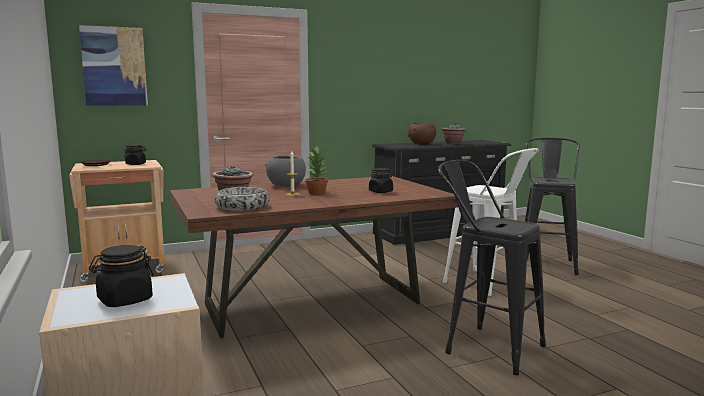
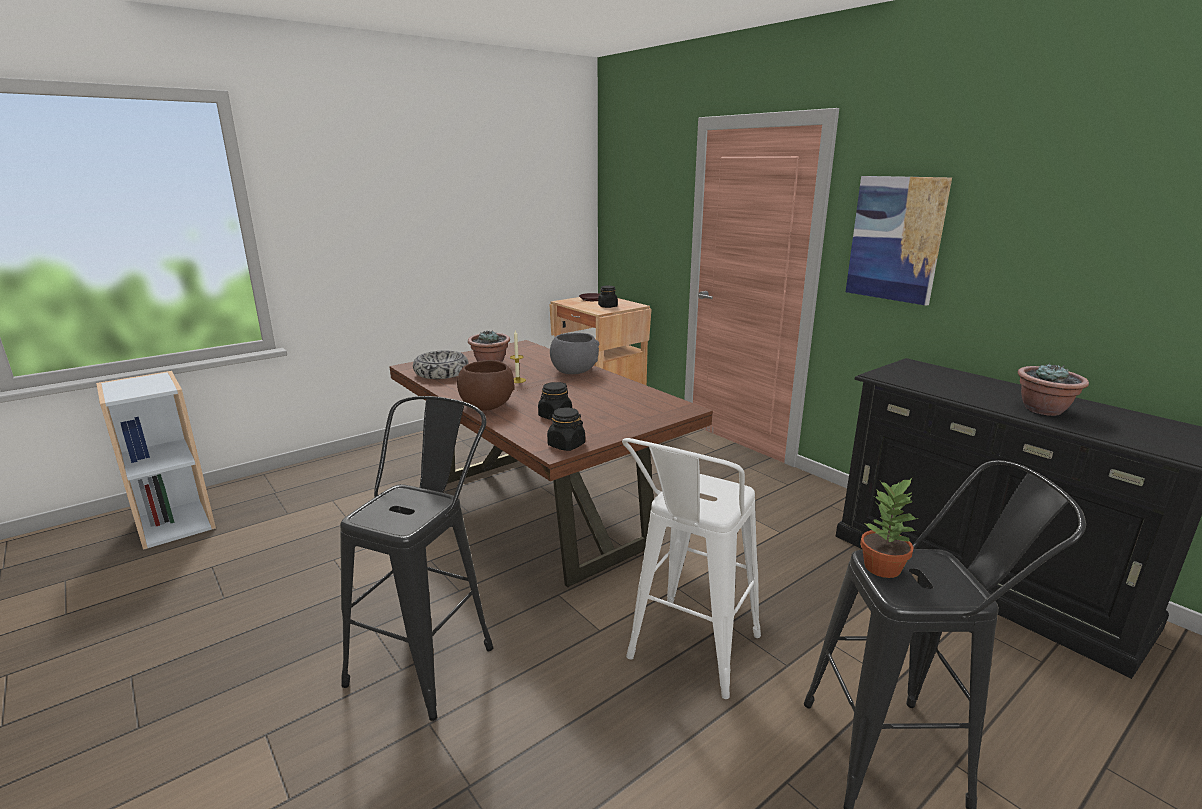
camera: 75 degrees right, 10 degrees up
picture [79,25,148,106] -> picture moved to [846,176,952,306]
black jar [89,245,154,307] -> black jar moved to [547,407,585,451]
potted plant [305,146,329,195] -> potted plant moved to [860,478,918,578]
brown bowl [407,123,436,144] -> brown bowl moved to [457,360,515,411]

